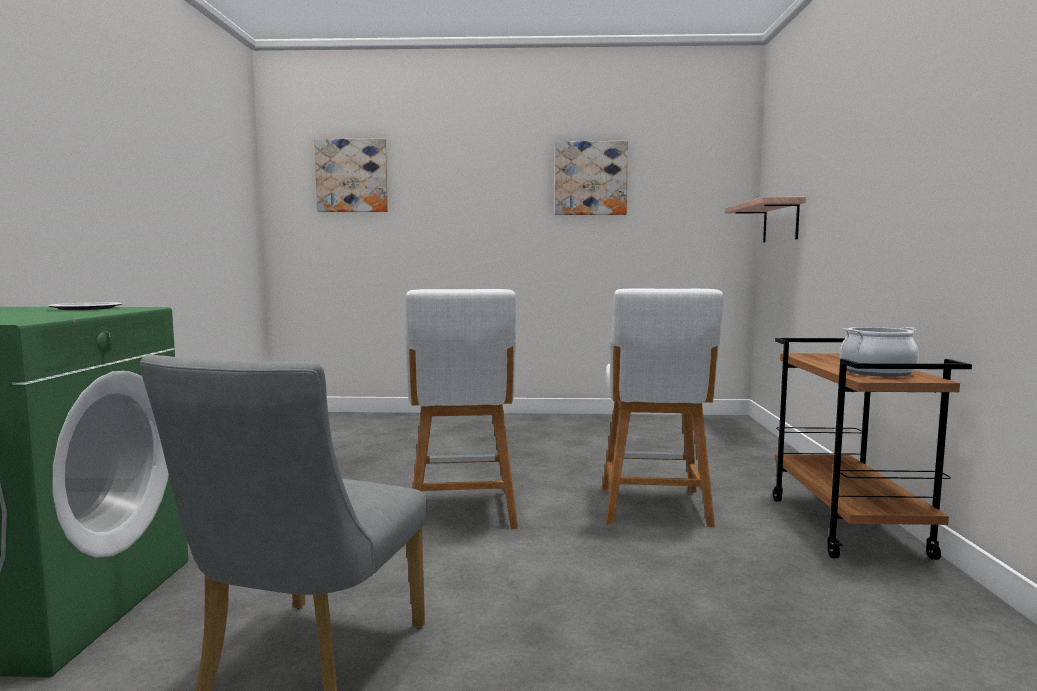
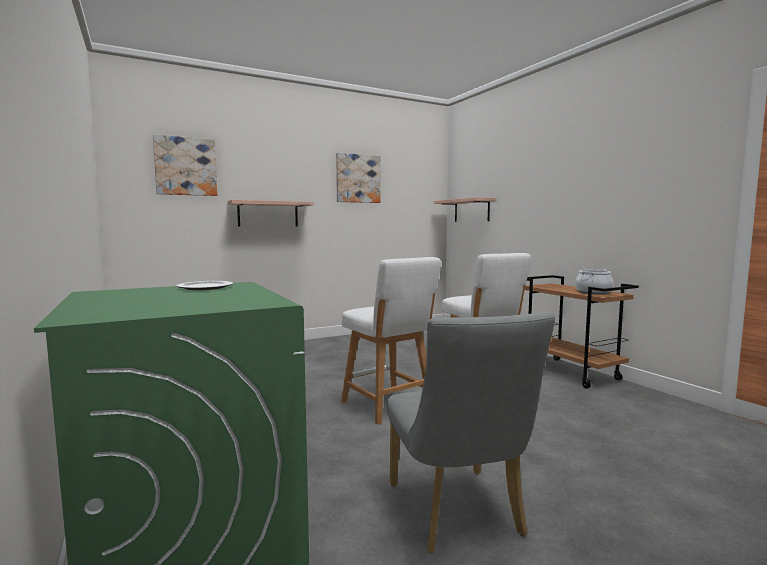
camera: 30 degrees left, 0 degrees up
none -> shelf [227,200,314,227]

